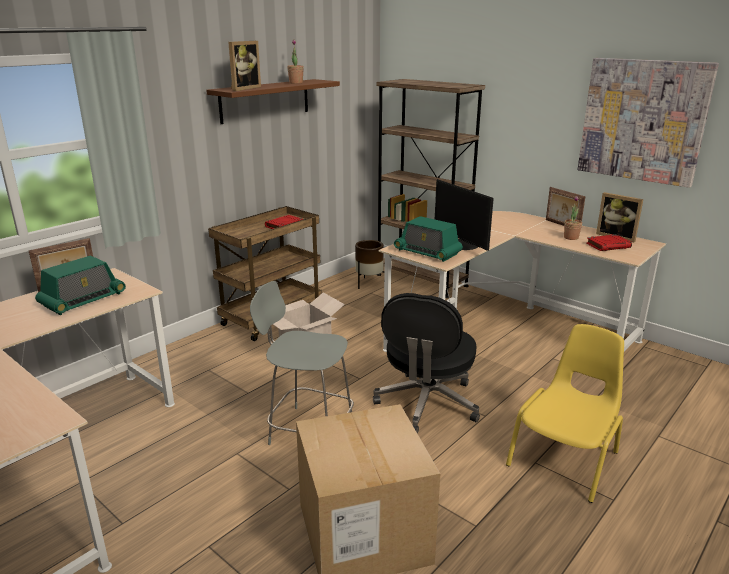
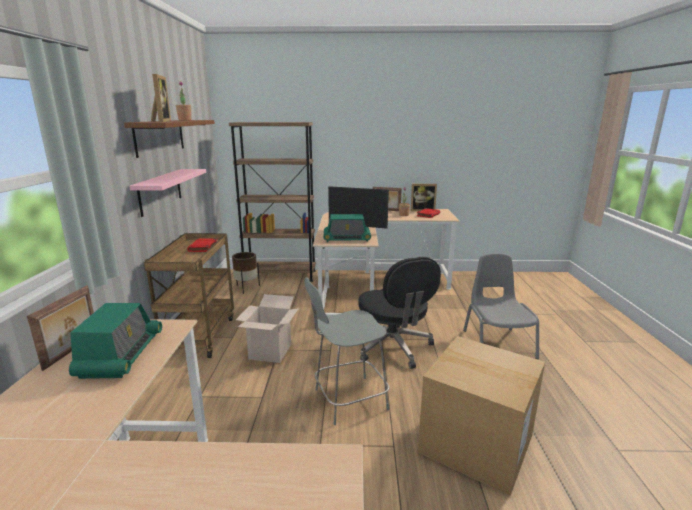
camera: 40 degrees left, 5 degrees down
yellow chair [506,324,624,503] -> grey chair [463,254,539,359]
picture [578,58,719,188] -> none
none -> pink shelf [130,169,206,217]

